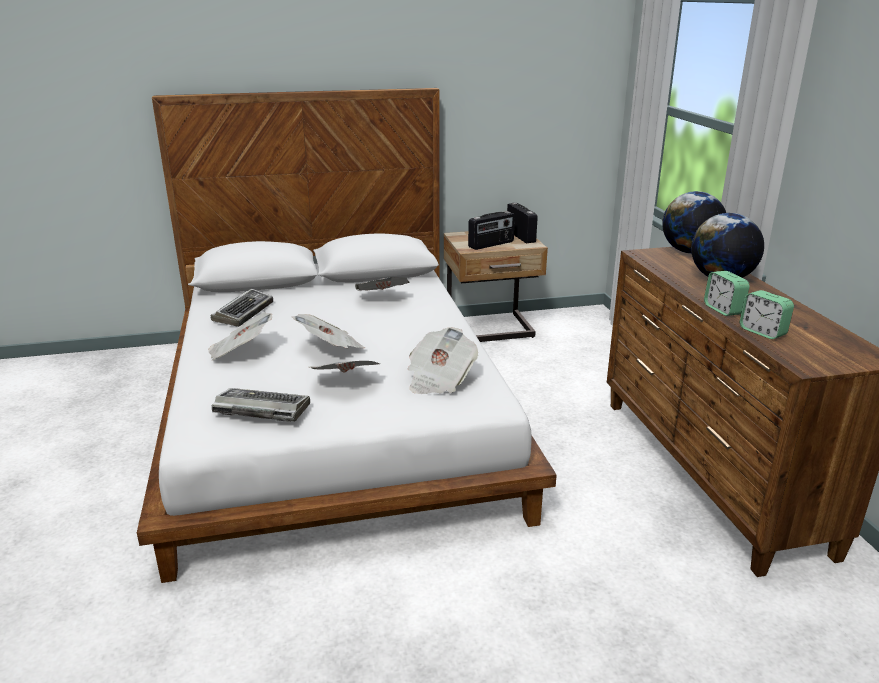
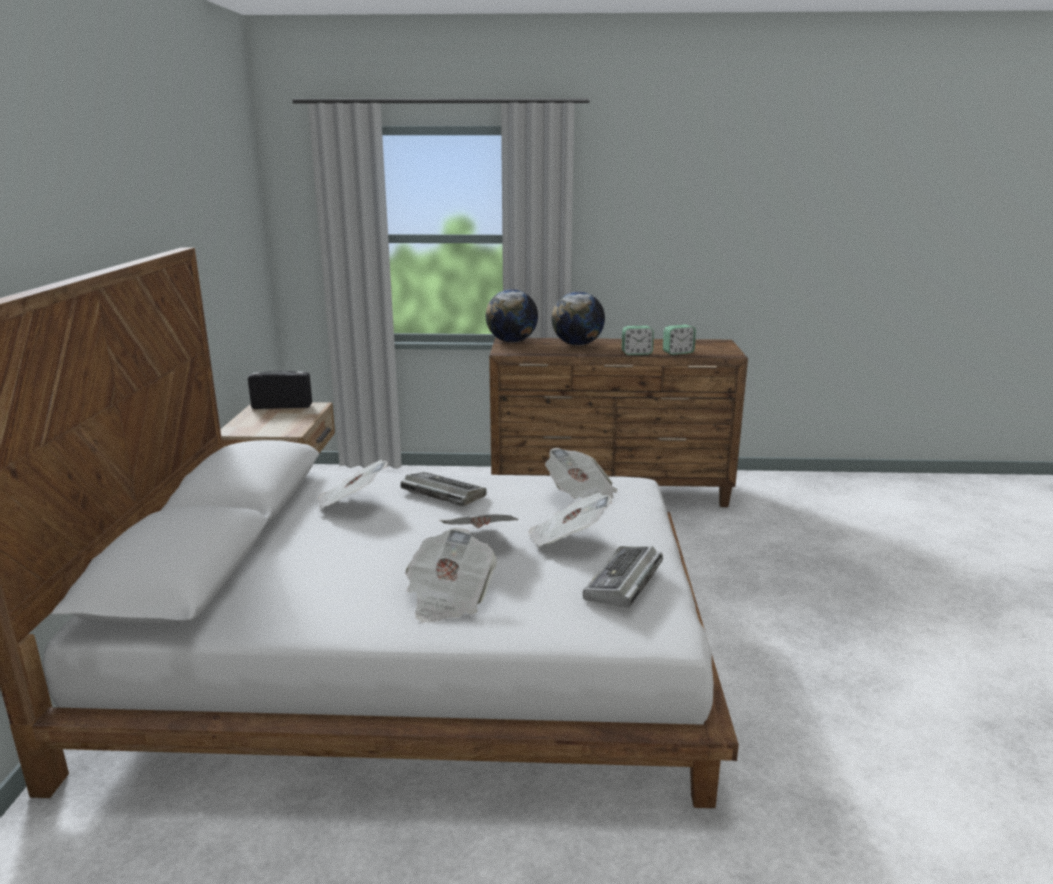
camera: 75 degrees left, 5 degrees down
keyboard [211,289,273,327] -> keyboard moved to [401,472,487,506]
radio [468,211,515,250] -> none

